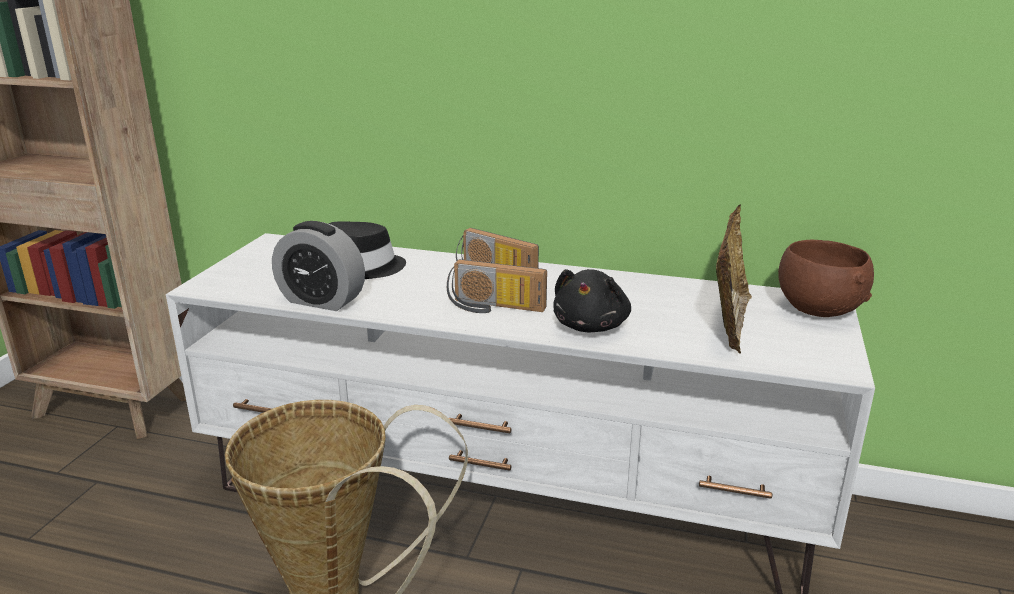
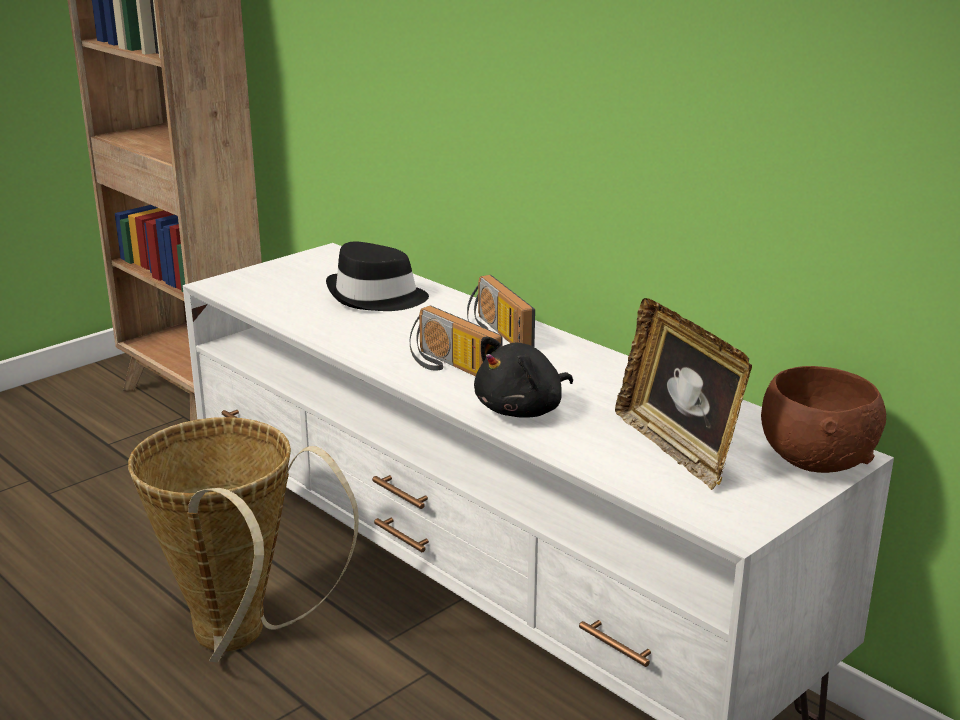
camera: 30 degrees right, 0 degrees up
alarm clock [272,221,365,311] -> none
picture frame [716,204,752,354] -> picture frame turned 105 degrees clockwise [615,298,752,490]

